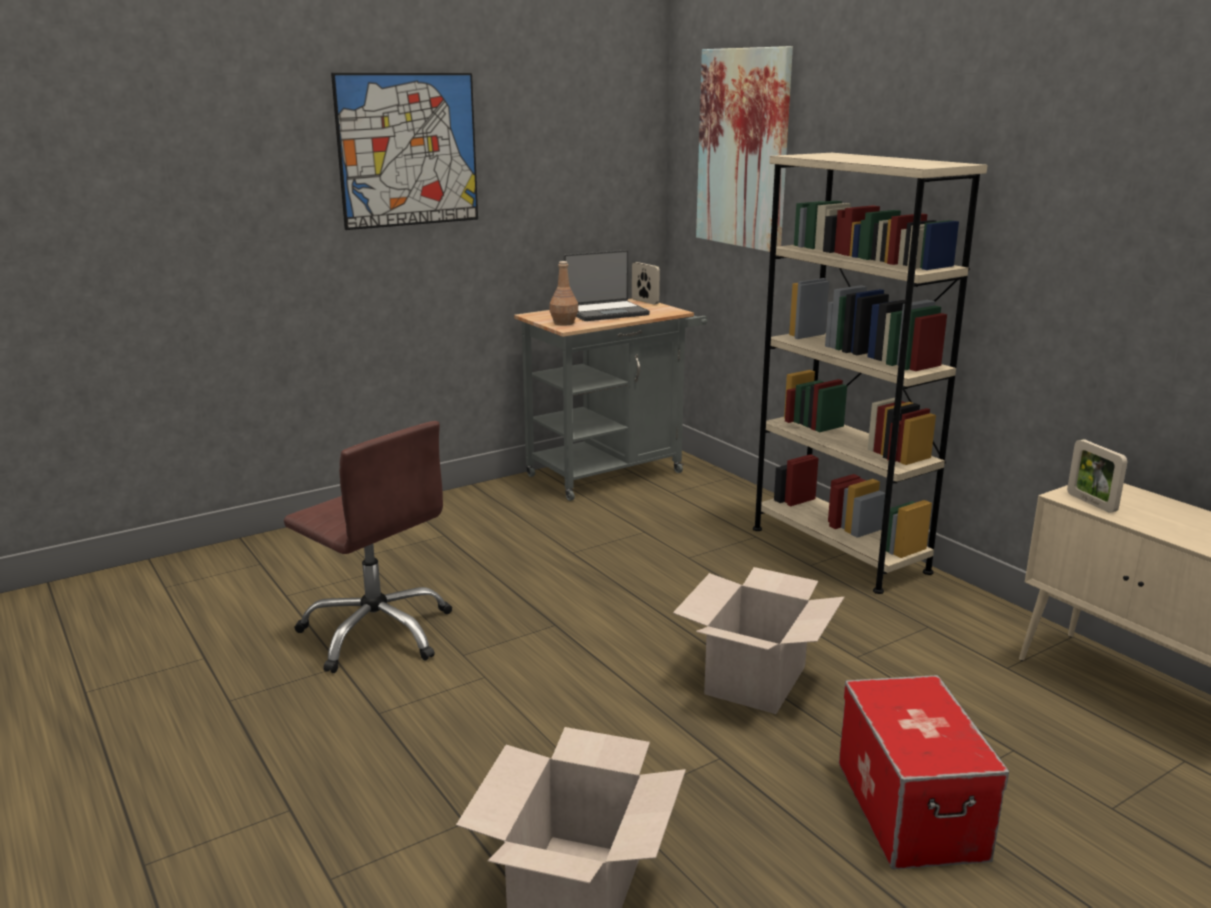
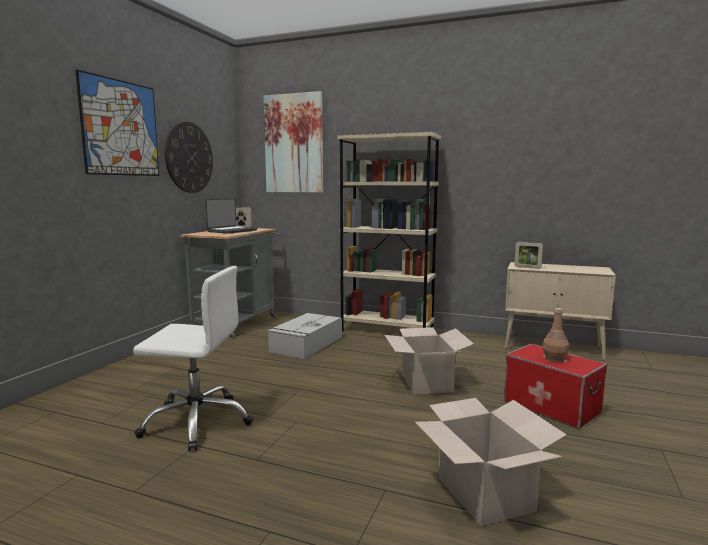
camera: 35 degrees left, 10 degrees down
brown office chair [284,421,452,673] -> white office chair [133,266,253,451]
brown bottle [549,261,578,326] -> brown bottle moved to [542,308,569,362]
none -> wall clock [165,122,213,193]
none -> grey storage box [267,313,342,359]

